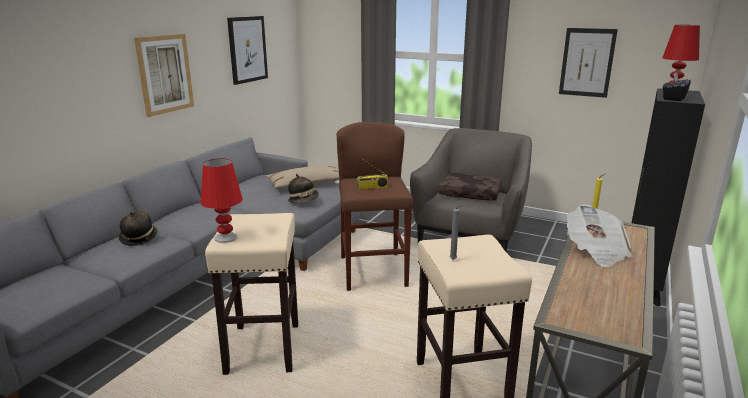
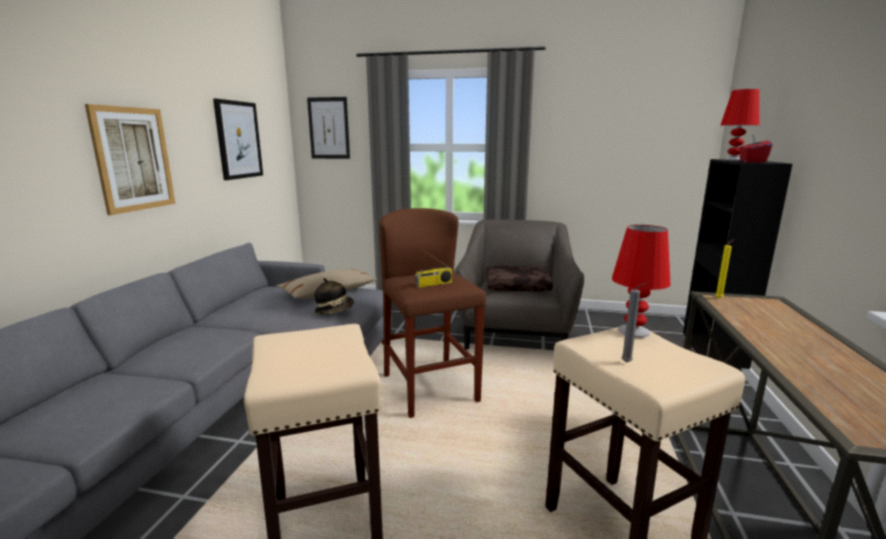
camera: 15 degrees left, 5 degrees down
hat [119,211,158,246] -> none
red table lamp [201,159,243,243] -> red table lamp moved to [612,225,671,338]
picture [559,28,618,98] -> picture moved to [307,97,350,159]
newspaper [567,204,632,267] -> none
black tissue box [663,72,691,101] -> red tissue box [739,134,772,163]

